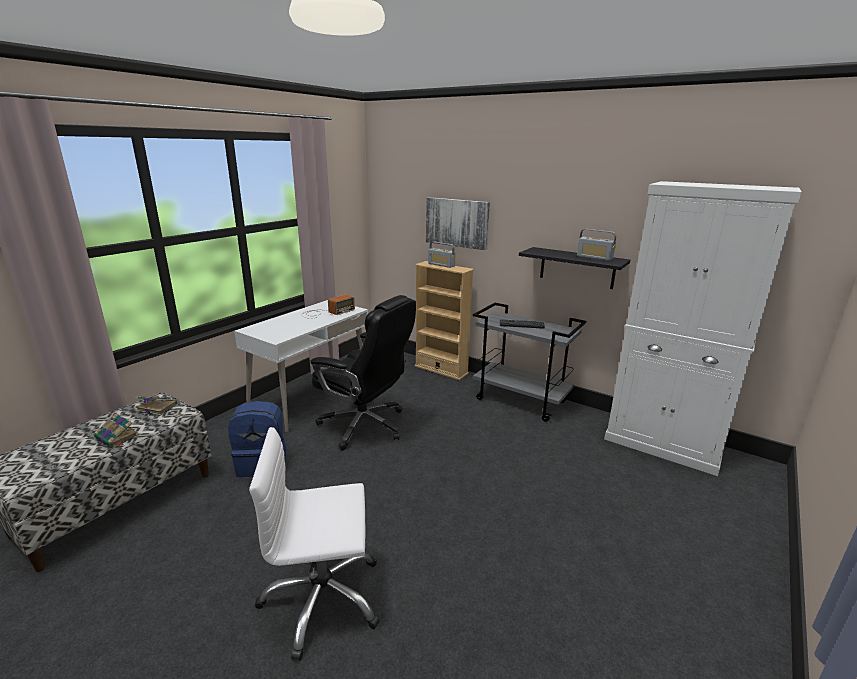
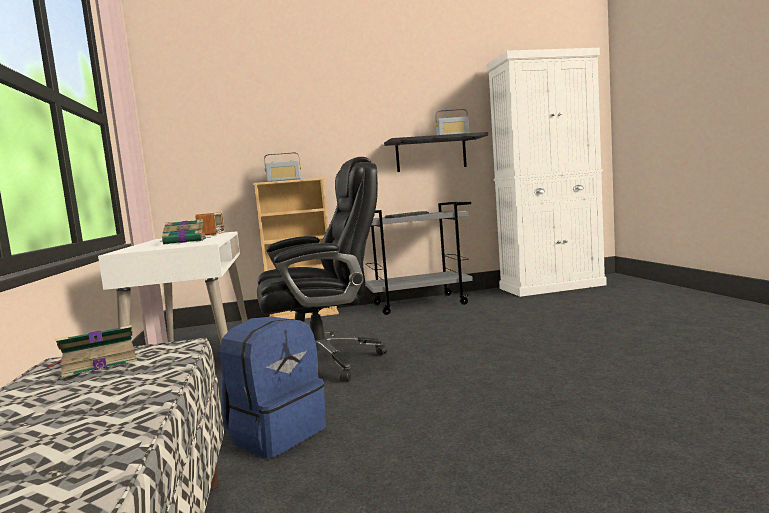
camera: 45 degrees left, 15 degrees down
book [94,413,139,448] -> book moved to [162,219,210,245]
white office chair [249,427,380,661] -> none
picture [426,197,490,250] -> none

